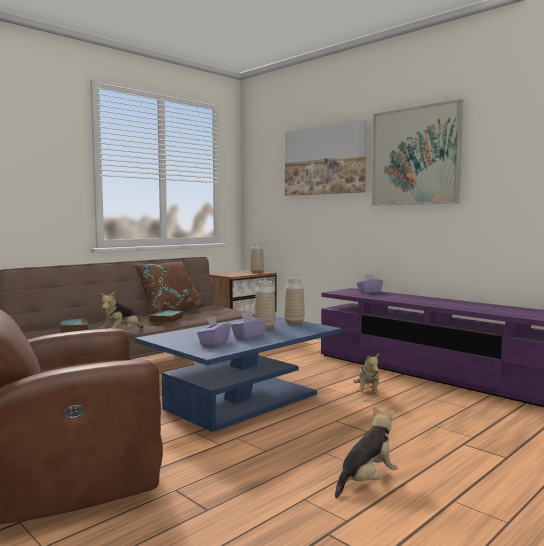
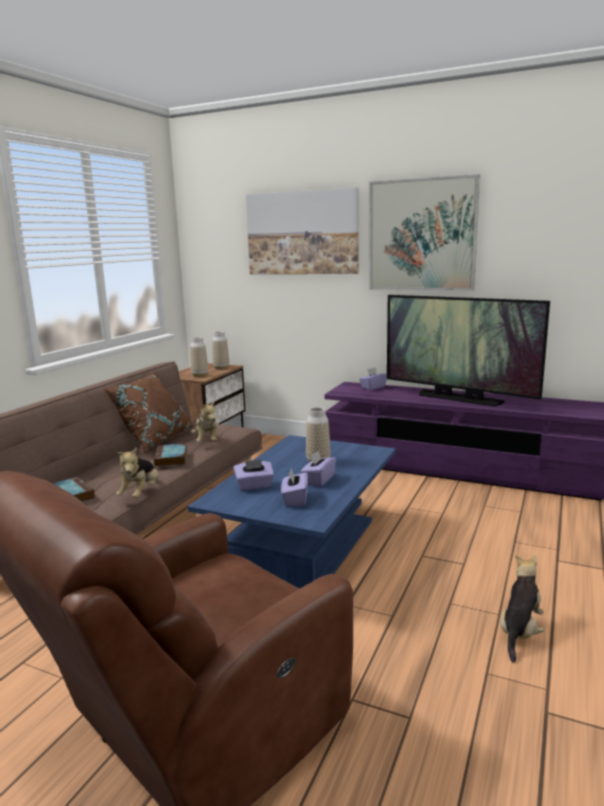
camera: 20 degrees left, 10 degrees up
vase [284,278,305,324] -> vase moved to [190,337,208,377]
plush toy [353,353,379,394] -> plush toy moved to [191,400,218,442]
none -> purple tissue box [233,460,274,491]
none -> television [387,295,550,406]

